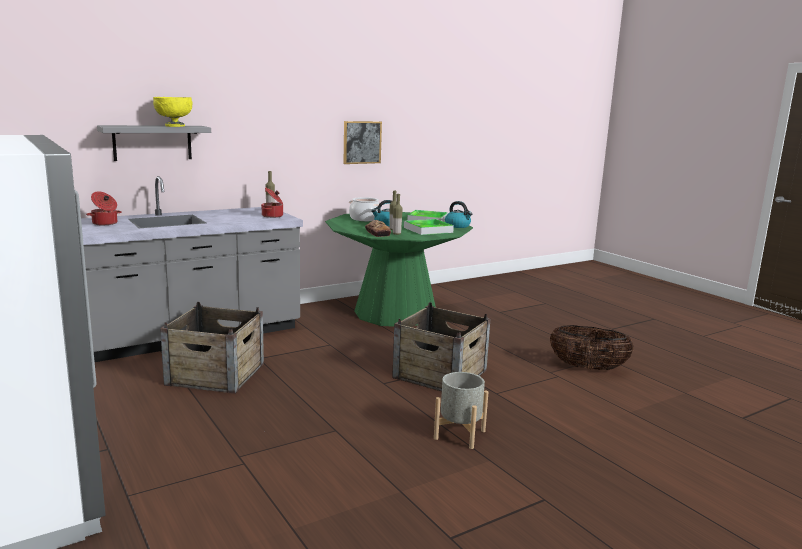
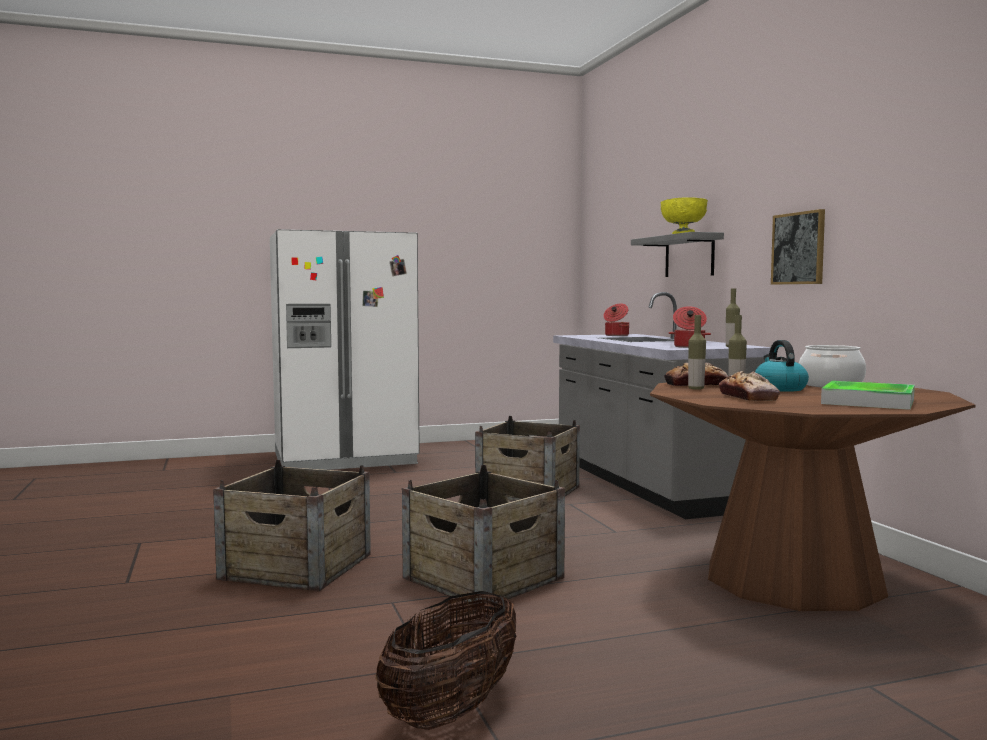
camera: 105 degrees right, 10 degrees down
green dining table [325,212,473,327] -> brown dining table [650,382,976,611]
picture [343,121,382,164] -> picture moved to [771,209,825,285]
tray [404,219,454,235] -> bread [719,371,780,401]
grey planter [434,372,488,449] -> crate [213,460,371,592]
kettle [445,201,472,228] -> none

